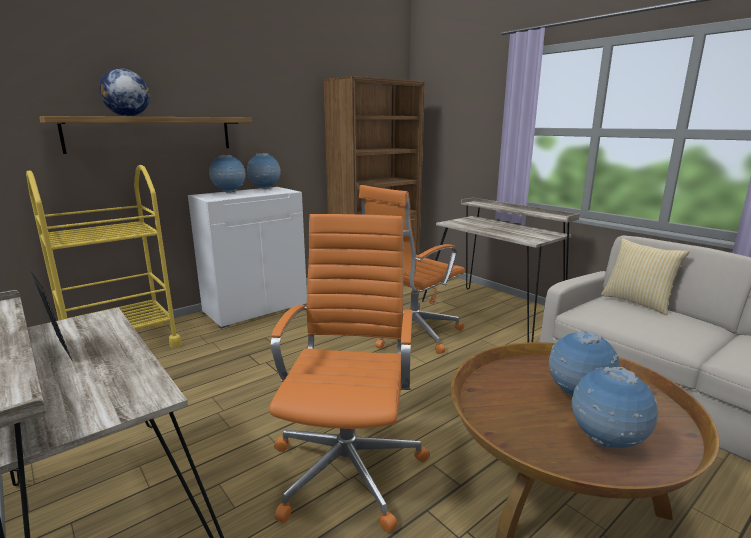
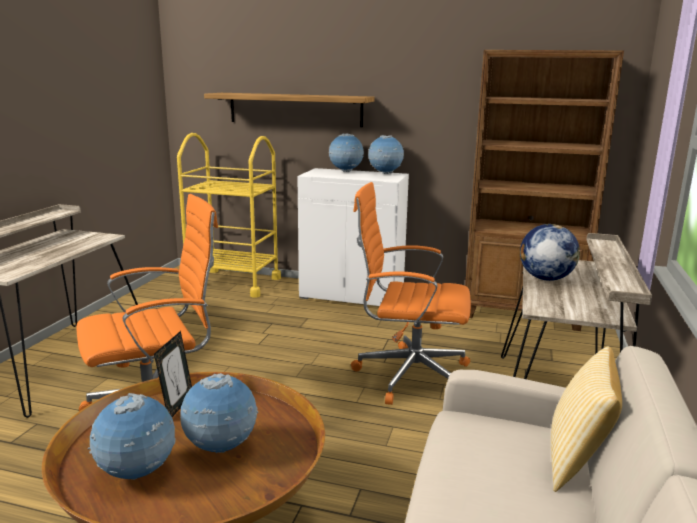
camera: 55 degrees right, 0 degrees up
picture frame [31,272,73,362] -> picture frame moved to [154,331,192,417]
globe [99,68,150,116] -> globe moved to [520,224,580,281]

